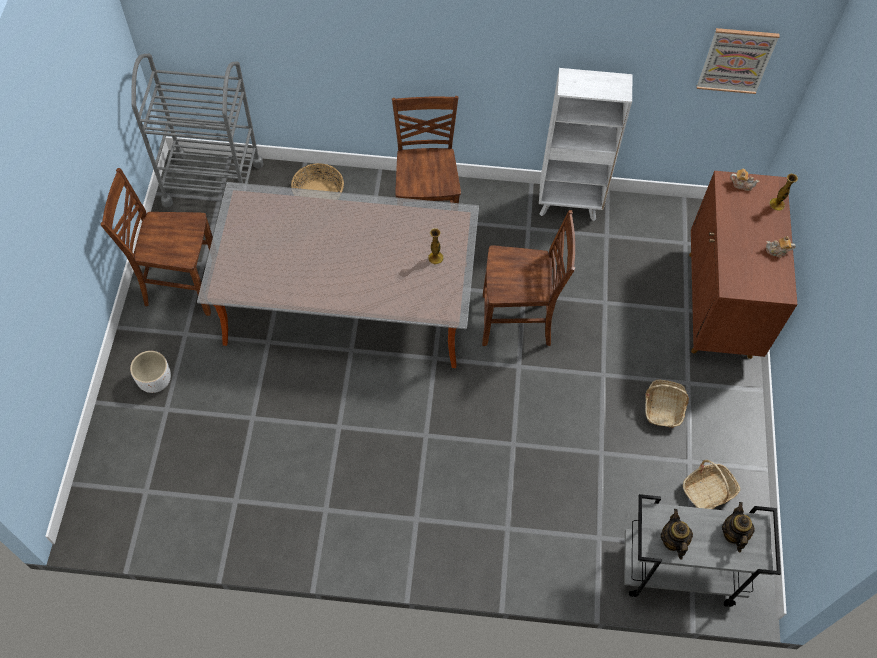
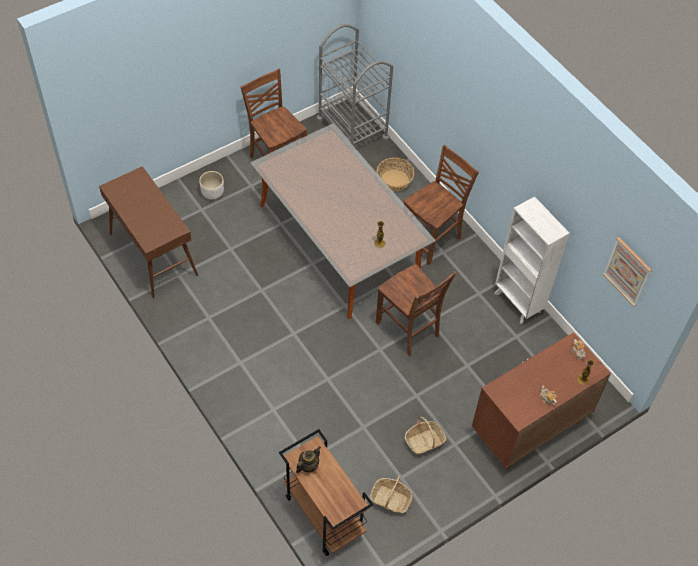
camera: 50 degrees right, 5 degrees down
grey cart [624,494,781,607] -> brown cart [279,429,373,556]
teapot [722,502,755,552] -> none
none -> brown console table [99,166,198,298]

